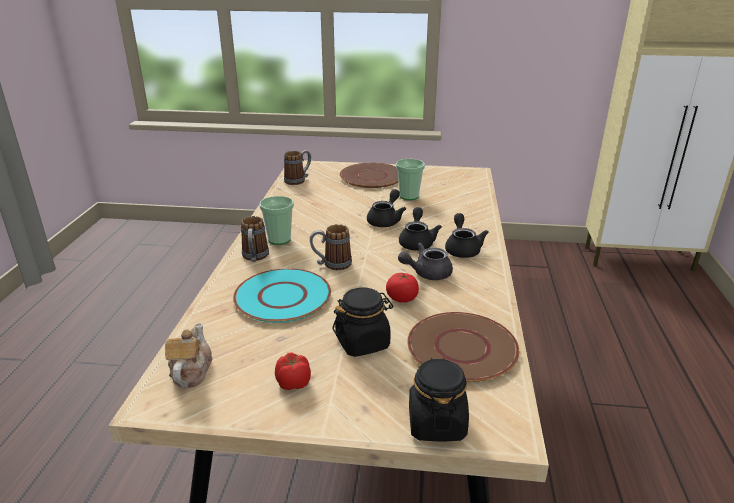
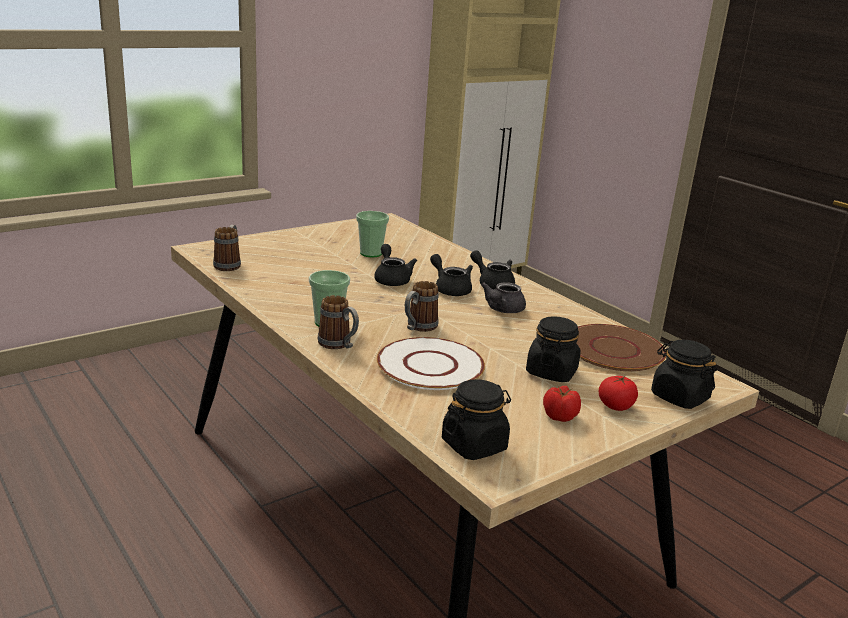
camera: 45 degrees left, 5 degrees down
teapot [165,323,212,388] -> black jar [442,379,511,460]
turquoise plate [233,268,331,323] -> white plate [377,337,485,390]
brown plate [340,163,398,188] -> none
tomato [386,273,419,303] -> tomato moved to [599,376,638,411]

